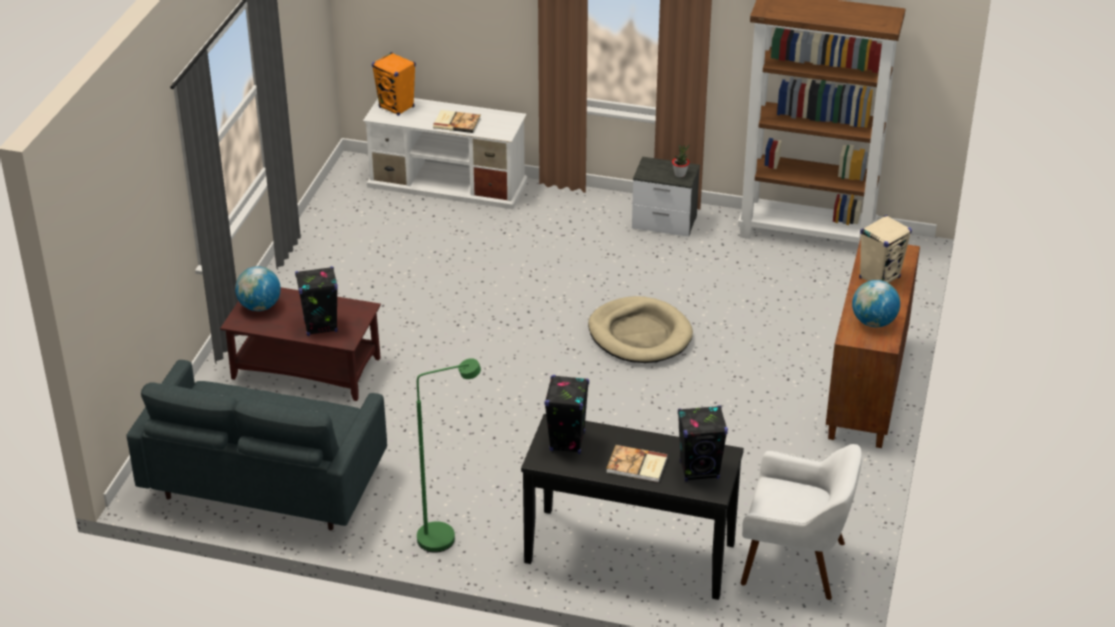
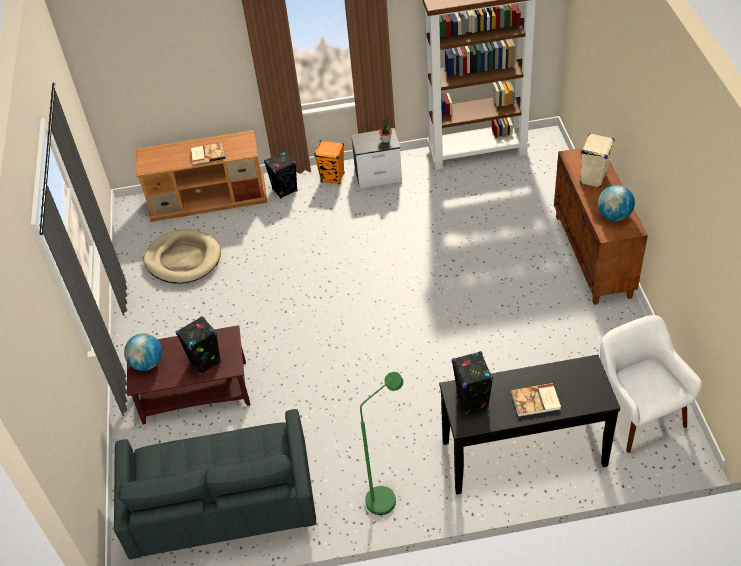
camera: 20 degrees left, 10 degrees up
white tv stand [363,98,527,209] -> brown tv stand [136,130,268,222]
orange speaker [372,52,416,116] -> orange speaker moved to [314,140,345,185]
beige dog bed [588,296,693,363] -> beige dog bed moved to [143,229,221,284]
black speaker [678,405,728,481] -> black speaker moved to [264,151,298,199]
white armchair [741,444,862,600] -> white armchair turned 105 degrees counterclockwise [600,315,702,453]

